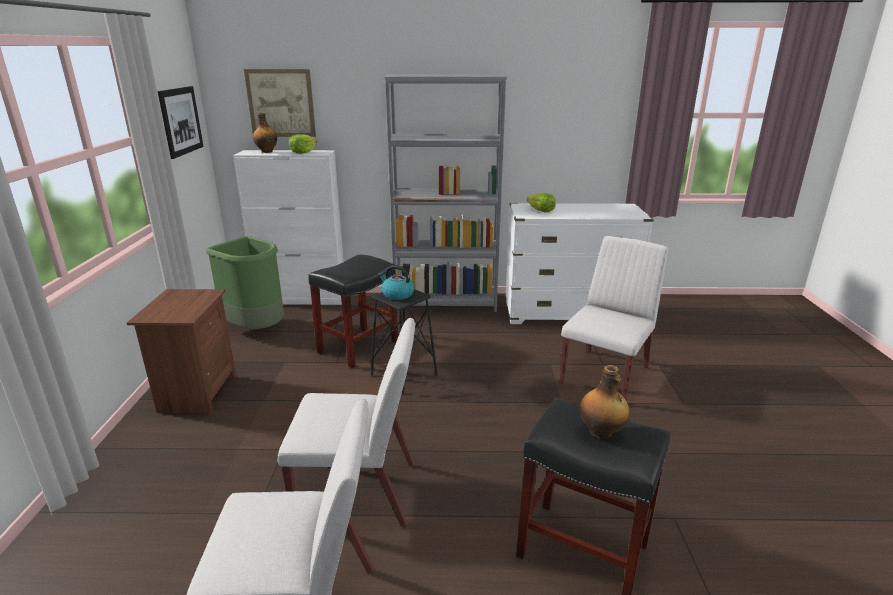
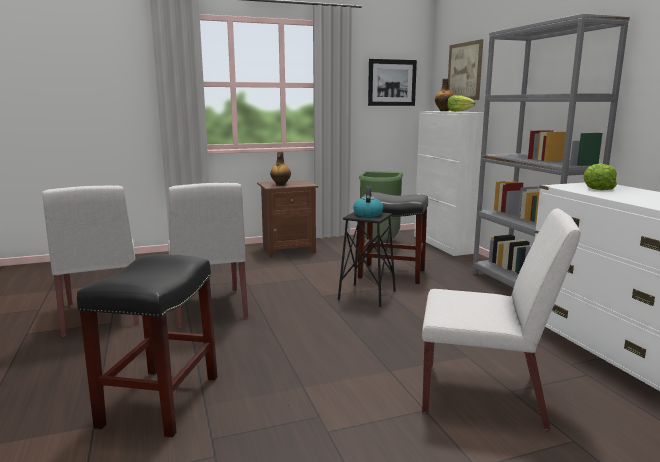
camera: 70 degrees right, 10 degrees down
bottle [580,365,630,439] -> bottle moved to [270,152,291,186]

